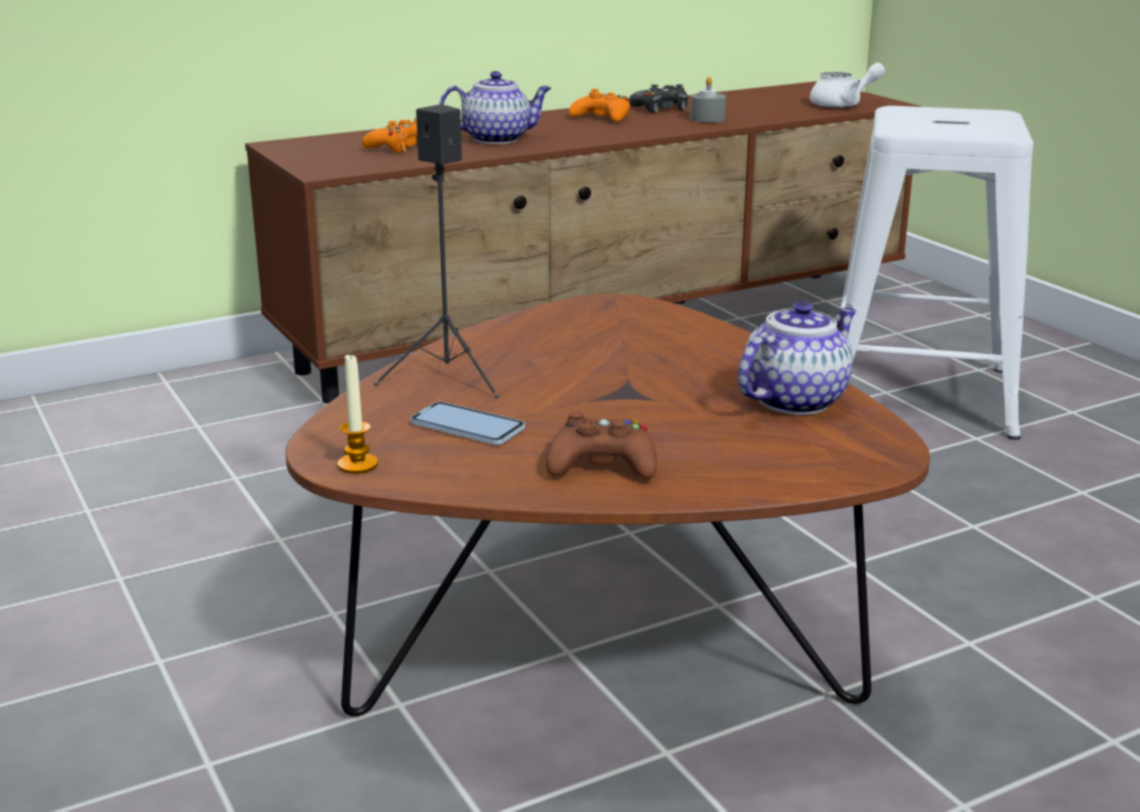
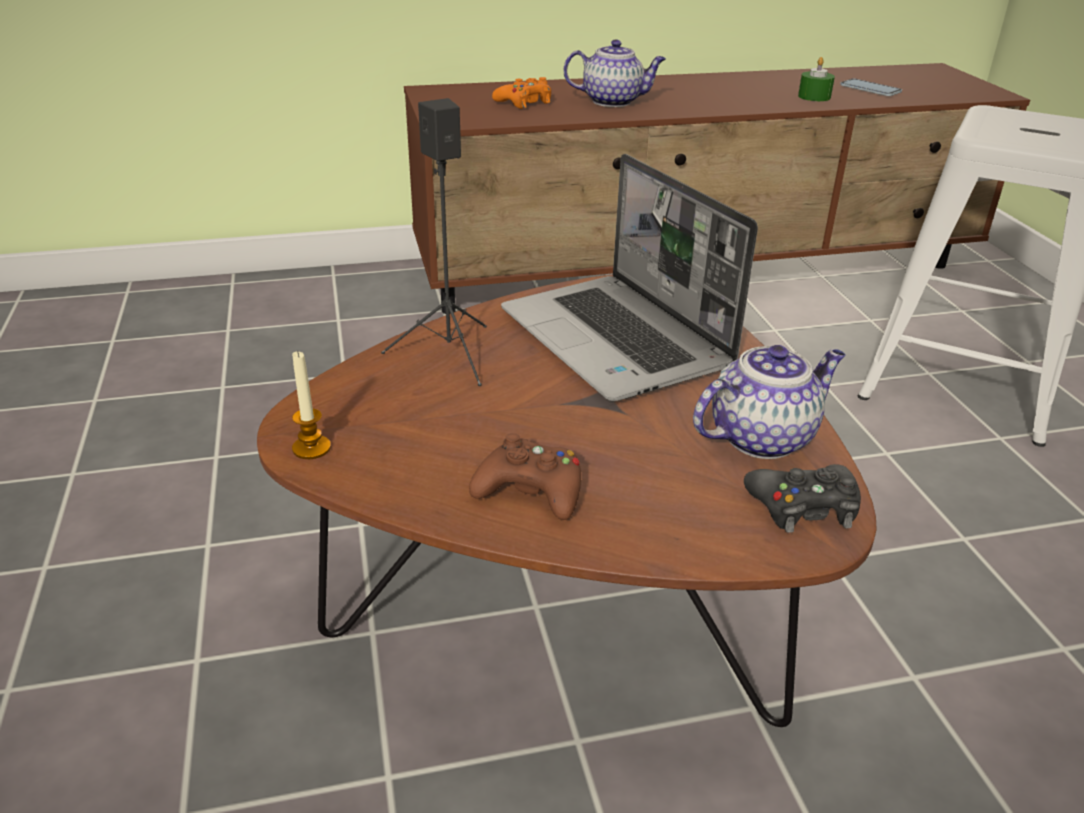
camera: 15 degrees right, 10 degrees up
phone [410,402,525,445] -> phone moved to [840,79,902,96]
orange game controller [569,89,630,122] -> none
black game controller [629,84,688,113] -> black game controller moved to [744,464,861,533]
grey candle [690,77,726,123] -> green candle [798,57,835,101]
white teapot [810,63,885,108] -> none
none -> laptop [501,154,758,401]

